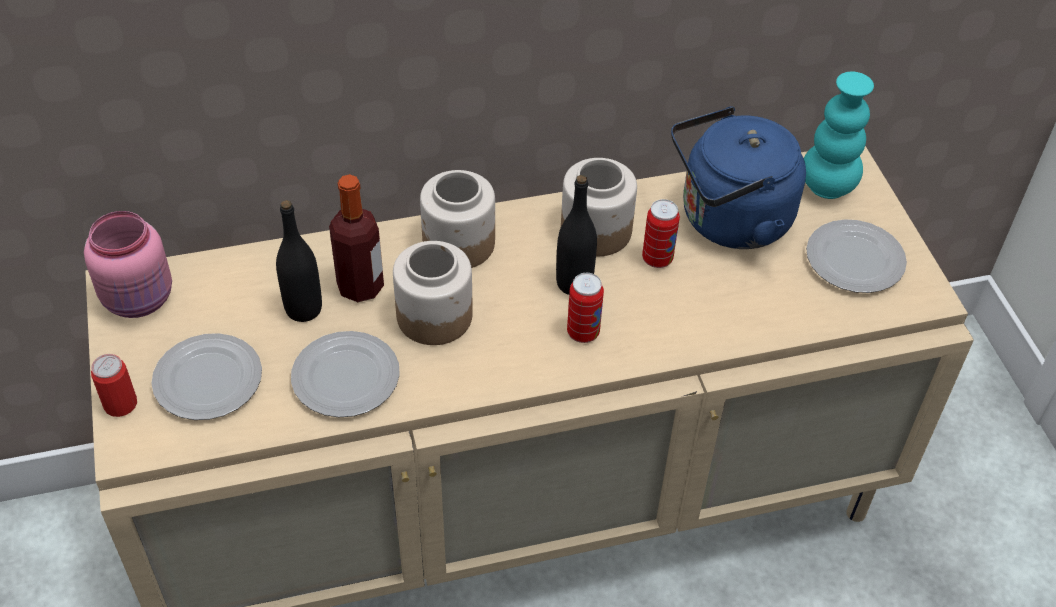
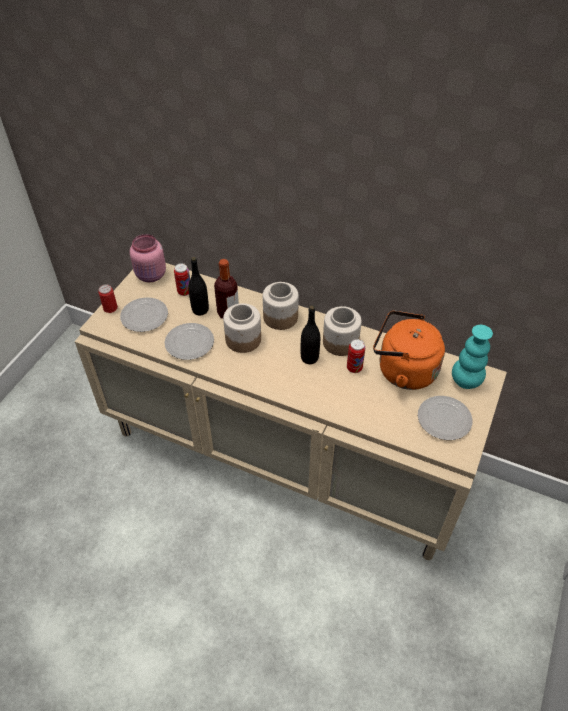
camera: 40 degrees right, 0 degrees up
can [567,273,604,343] -> can moved to [174,263,190,296]
blue kettle [671,106,806,249] -> orange kettle [373,310,445,390]

